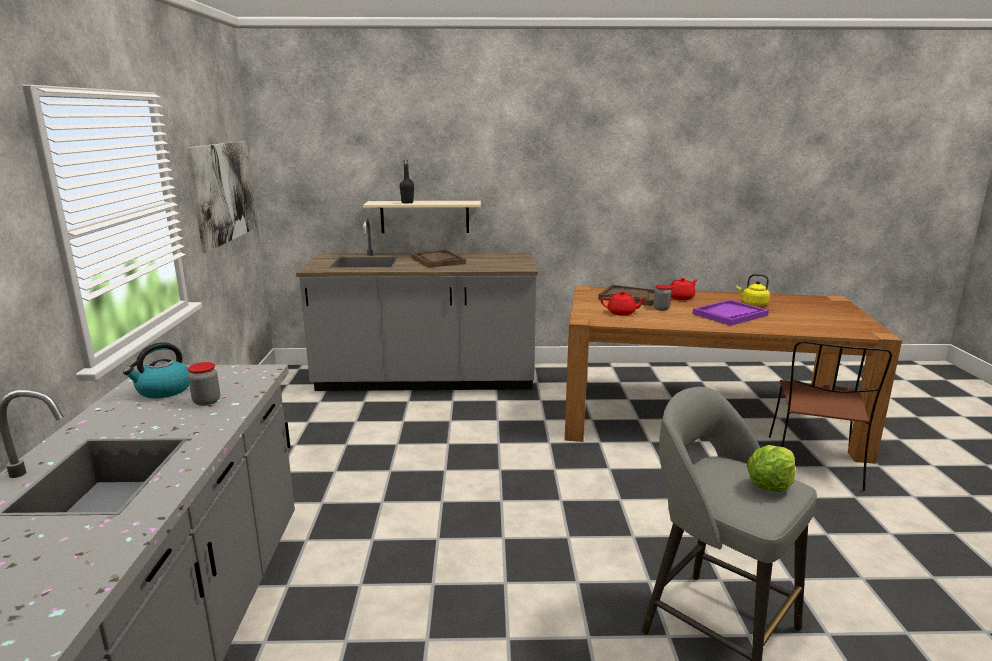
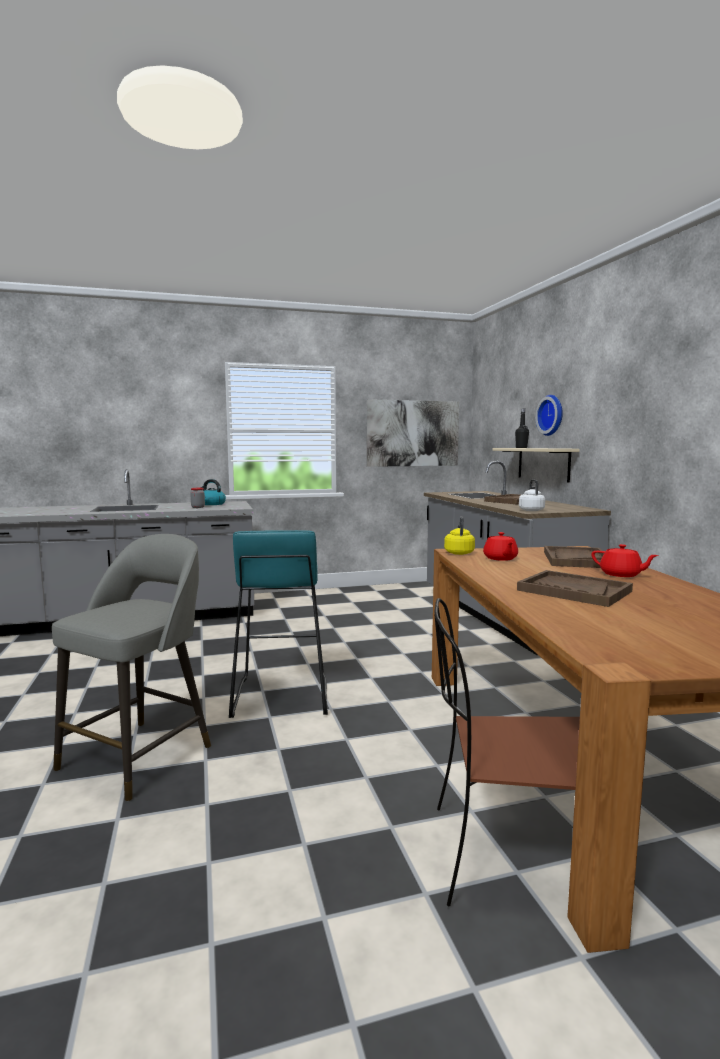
camera: 75 degrees right, 10 degrees down
jar [653,284,671,311] -> none
purple tray [693,300,769,326] -> brown tray [517,570,633,607]
yellow kettle [736,274,770,306] -> yellow kettle moved to [444,516,475,555]
lettuce [746,445,795,492] -> none
none -> turquoise stool [229,530,328,718]
none -> white kettle [519,479,545,511]
none -> wall clock [535,395,563,436]

